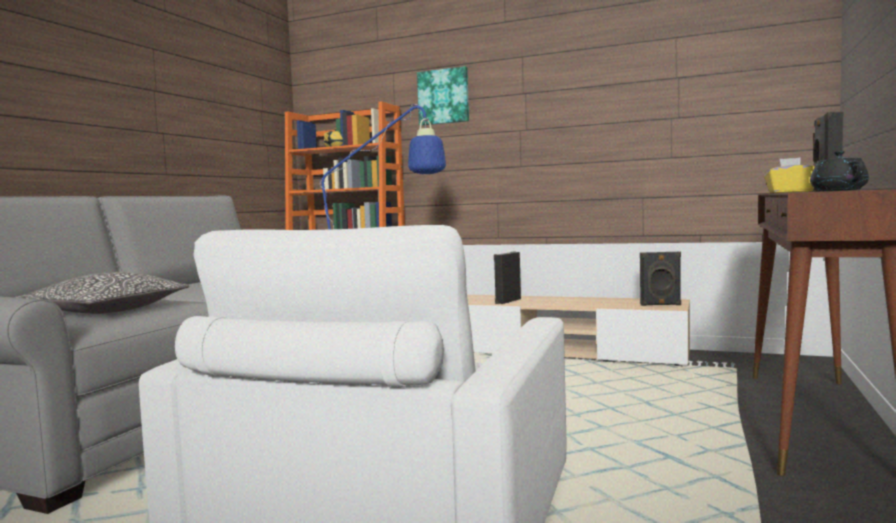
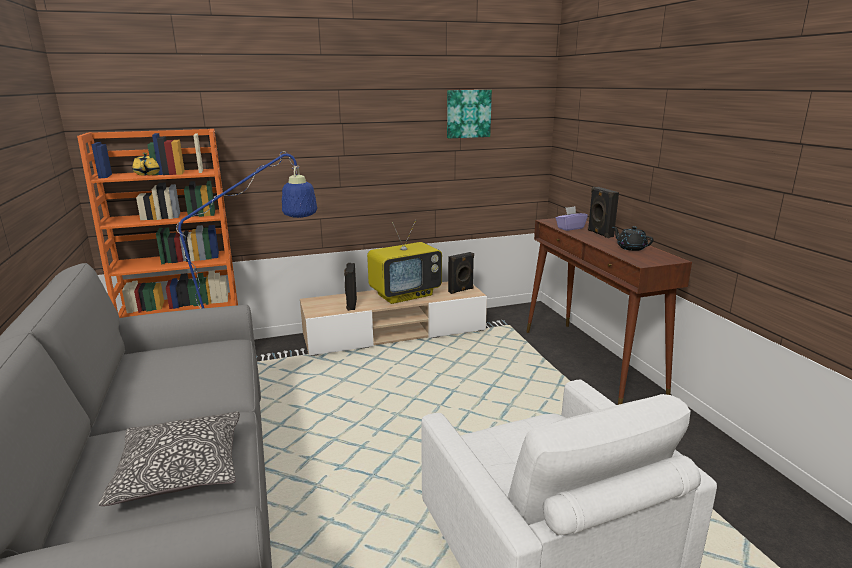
camera: 40 degrees left, 15 degrees up
picture [417,66,469,125] -> picture moved to [447,90,492,138]
yellow tissue box [764,157,814,193] -> purple tissue box [556,206,588,231]
none -> television [367,220,442,304]

